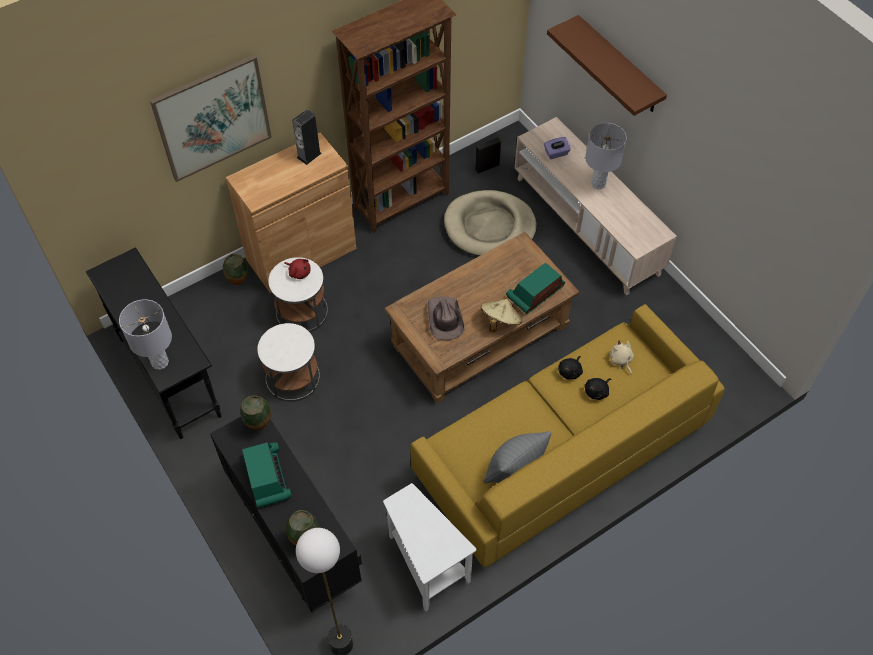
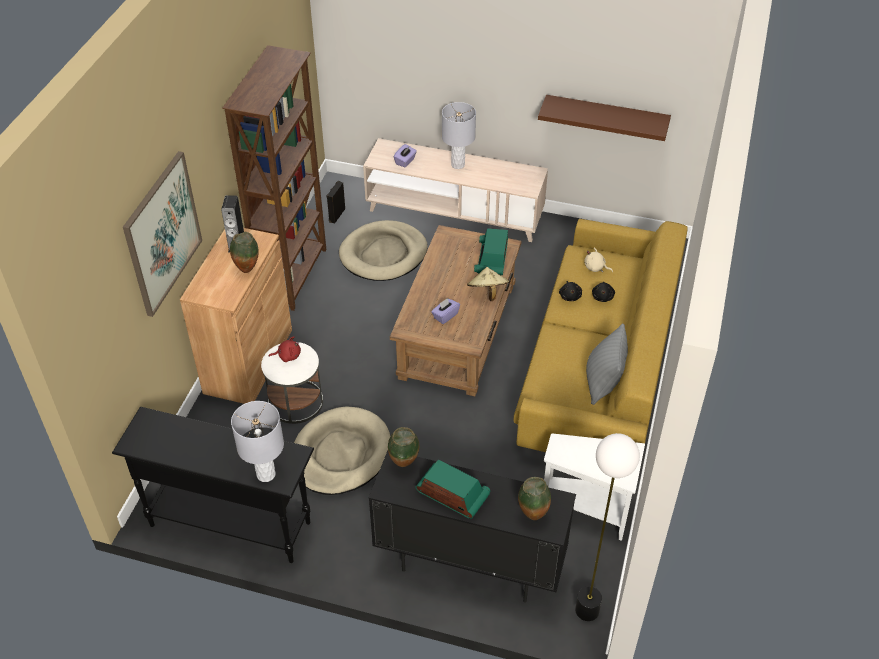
camera: 40 degrees left, 10 degrees down
vase [223,254,248,285] -> vase moved to [230,232,258,273]
white side table [257,323,320,402] -> beige dog bed [294,406,390,495]
brown hat [428,296,464,340] -> purple tissue box [431,298,460,324]
brown shelf [547,15,667,116] -> brown shelf moved to [538,95,671,141]

